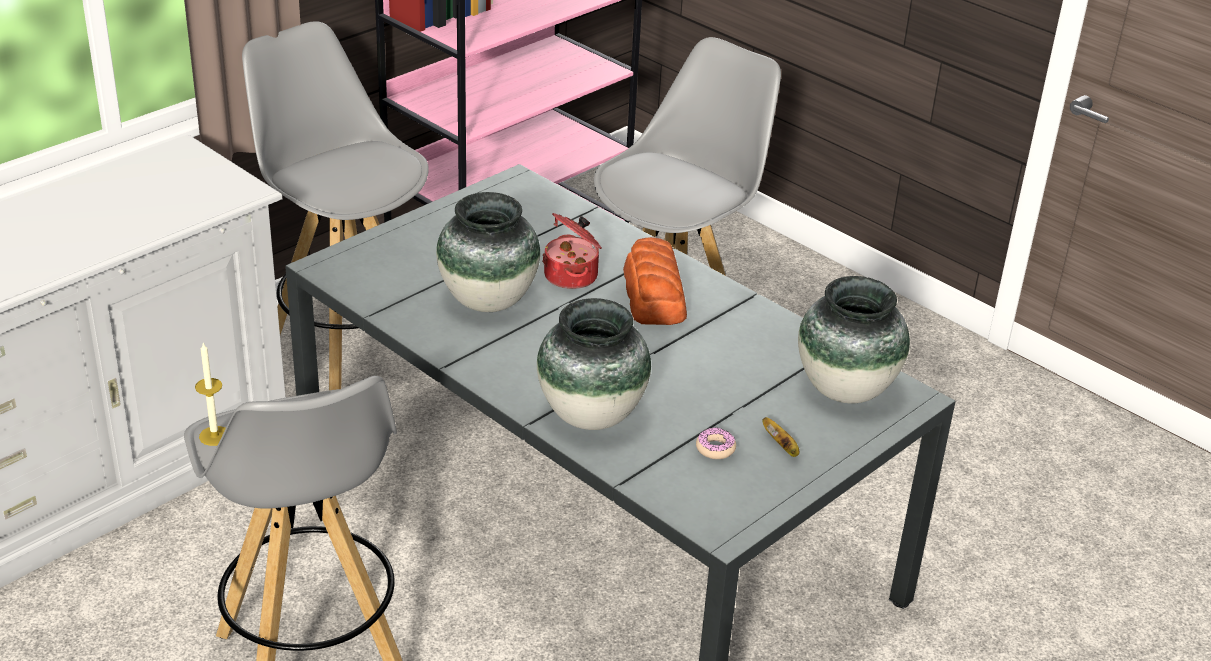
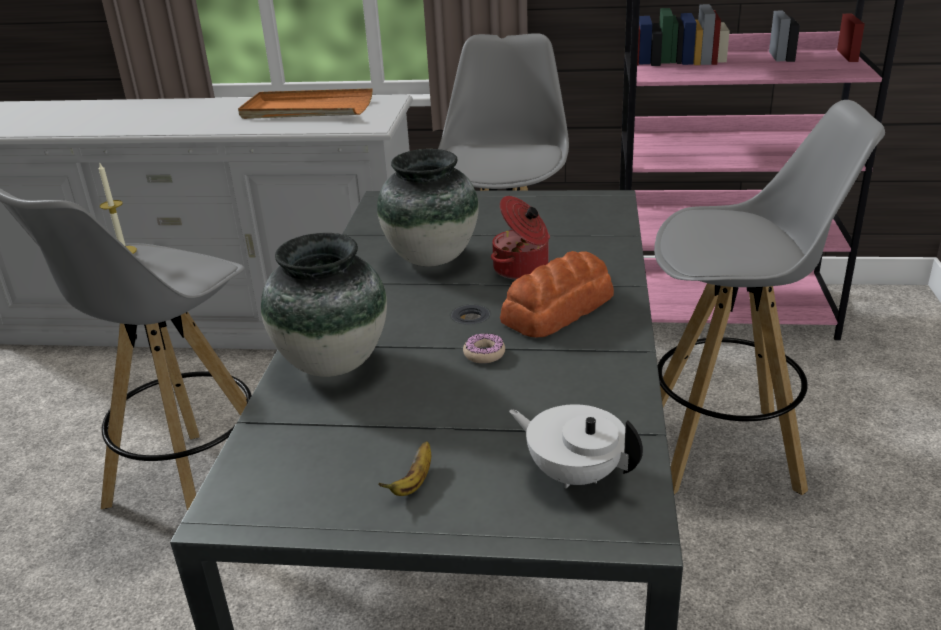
camera: 55 degrees right, 5 degrees down
donut [696,428,736,459] -> donut moved to [463,333,505,363]
vase [798,276,910,403] -> white teapot [509,404,643,489]
none -> orange tray [238,88,372,119]

